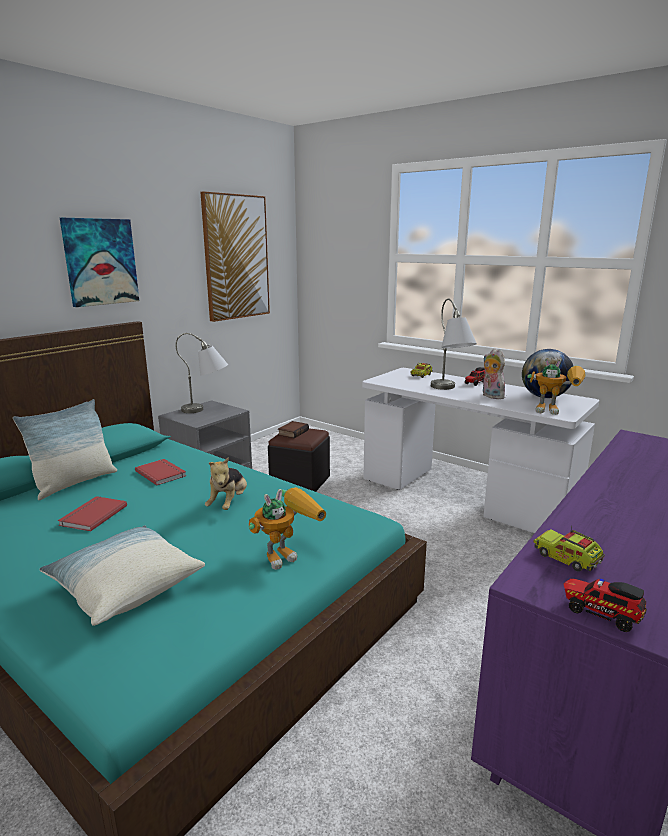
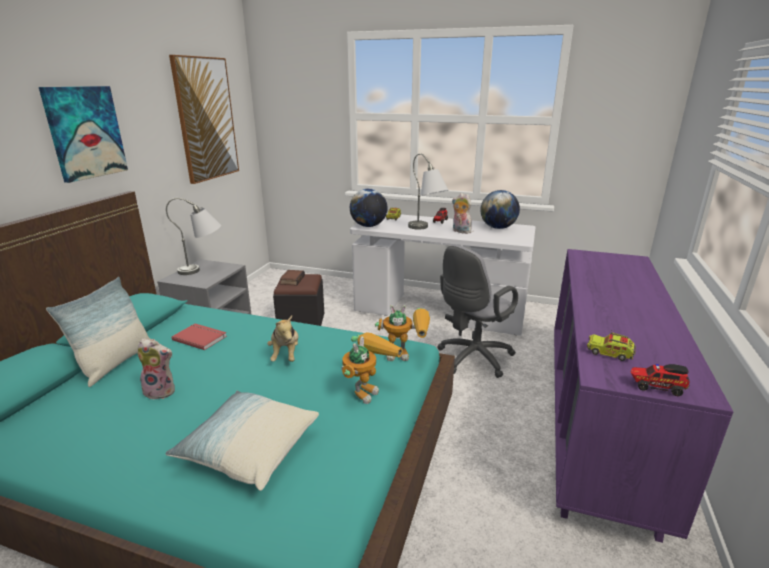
camera: 20 degrees left, 5 degrees up
red book [58,496,127,532] -> plush toy [137,338,175,400]
toy robot [527,358,586,415] -> toy robot moved to [375,305,430,361]
none -> globe [350,189,388,227]
none -> grey office chair [437,245,518,378]

